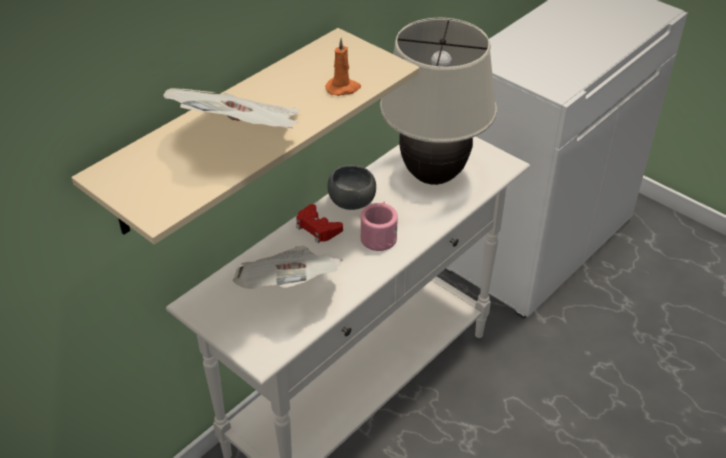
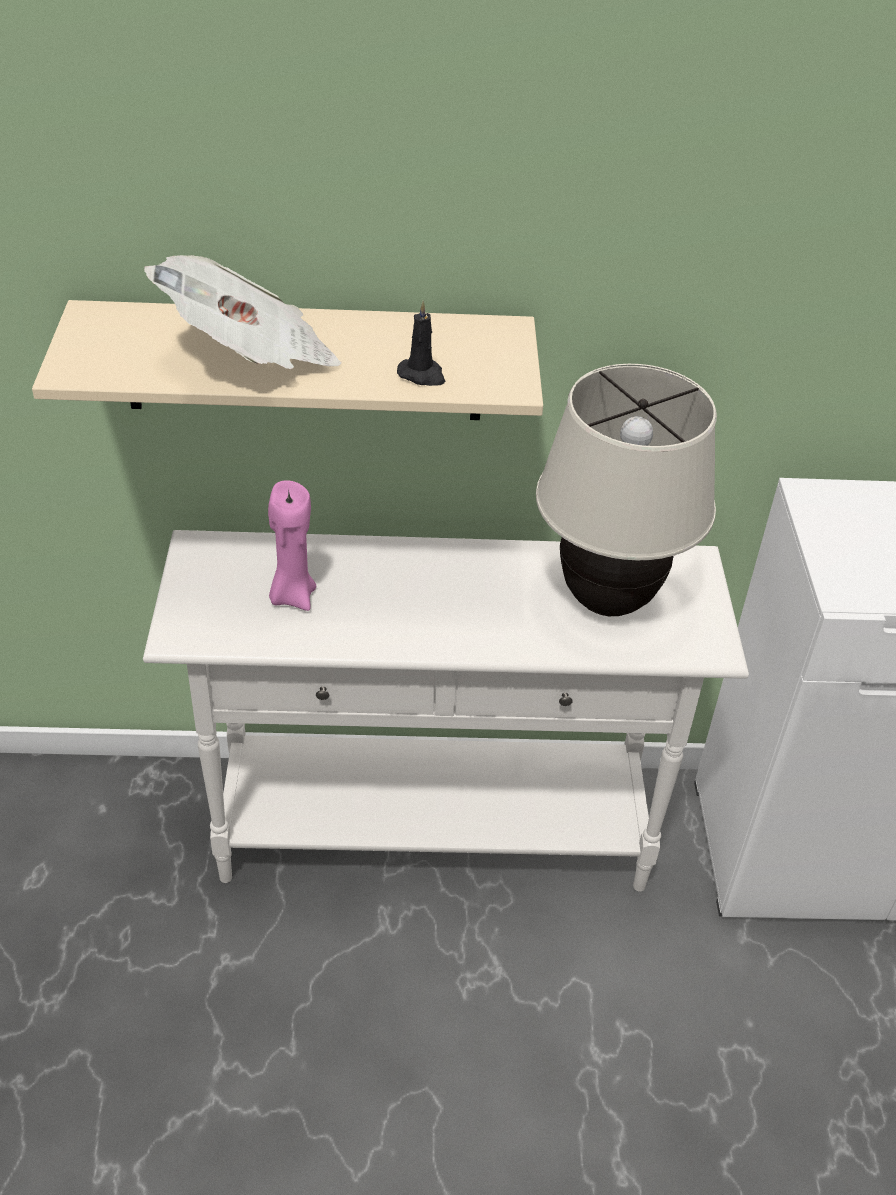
camera: 45 degrees right, 0 degrees up
newspaper [232,246,343,289] -> pink candle [268,480,316,611]
red game controller [296,204,343,243] -> none
orange candle [325,38,361,96] -> black candle [397,300,445,386]
grey bowl [327,165,376,210] -> none
pink mug [360,202,398,251] -> none

